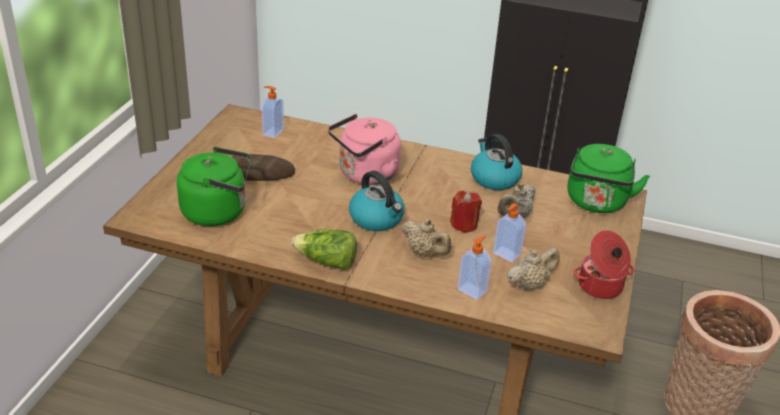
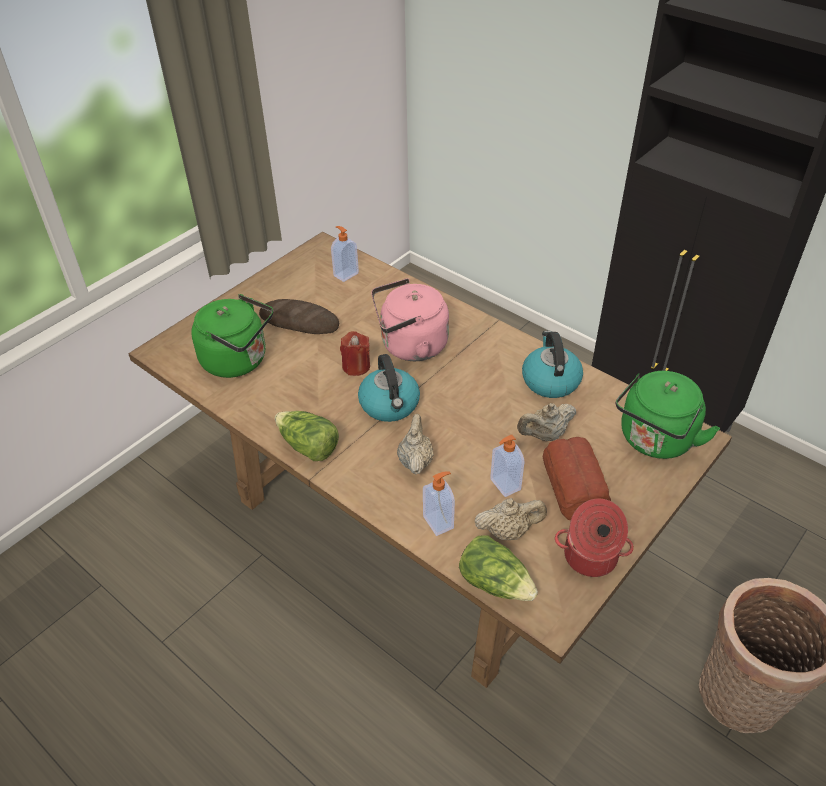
camera: 25 degrees right, 10 degrees up
beige teapot [401,218,451,257] -> beige teapot turned 150 degrees counterclockwise [397,414,434,475]
red candle [450,191,482,233] -> red candle moved to [340,331,370,376]
none -> lettuce [459,535,538,601]
none -> bread [542,437,611,521]

